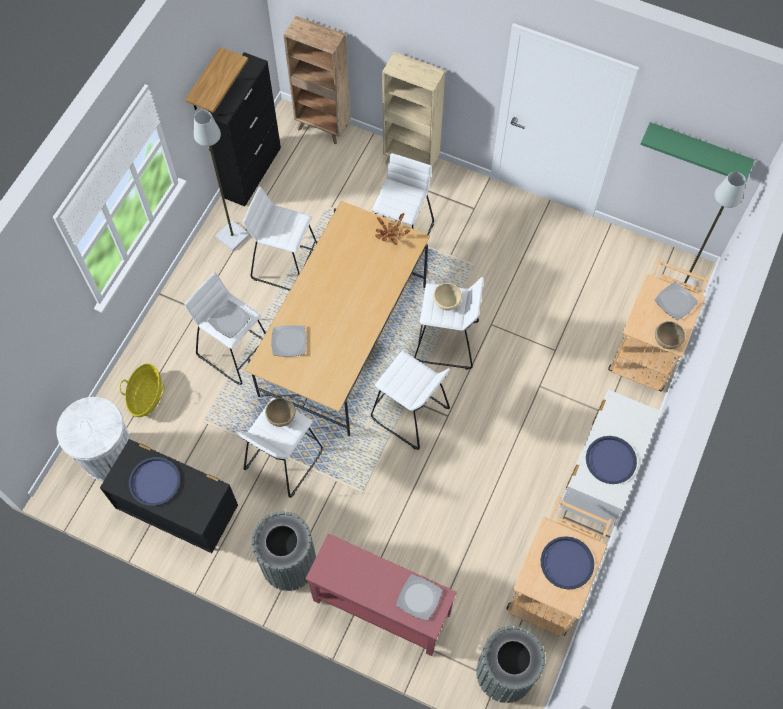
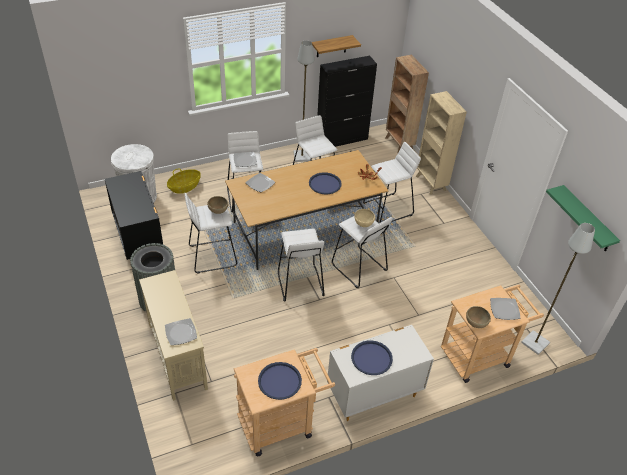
camera: 40 degrees right, 20 degrees down
blue tray [129,457,180,506] -> blue tray moved to [309,172,342,194]
red console table [306,534,457,656] -> beige console table [139,270,208,401]
grey trash can [476,626,545,703] -> none

